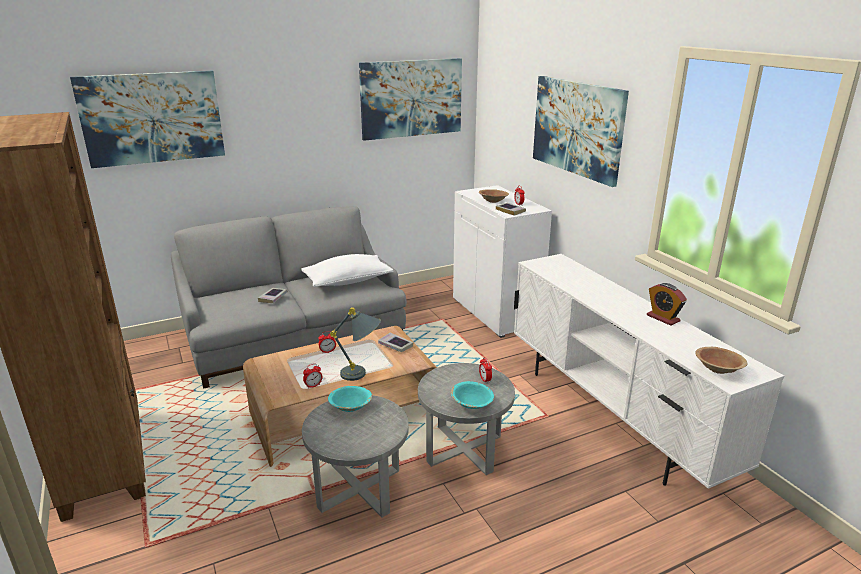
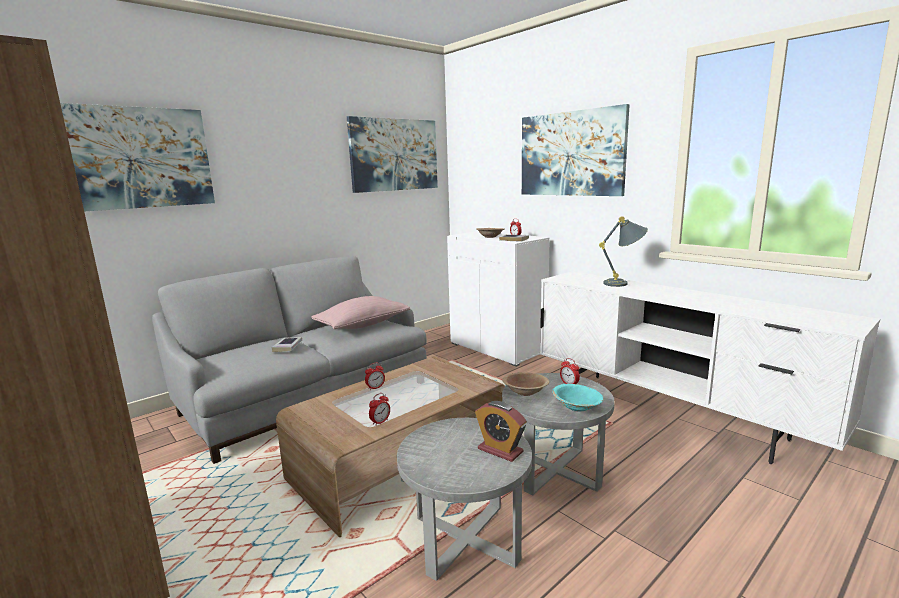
camera: 15 degrees left, 10 degrees down
white pillow [301,254,393,287] -> pink pillow [311,296,410,329]
turquoise bowl [328,386,372,412] -> none
grey table lamp [330,307,381,381] -> grey table lamp moved to [599,216,648,287]
book [378,333,413,352] -> none
alarm clock [647,283,687,326] -> alarm clock moved to [475,401,527,462]
brown bowl [695,347,748,374] -> brown bowl moved to [502,372,549,396]

